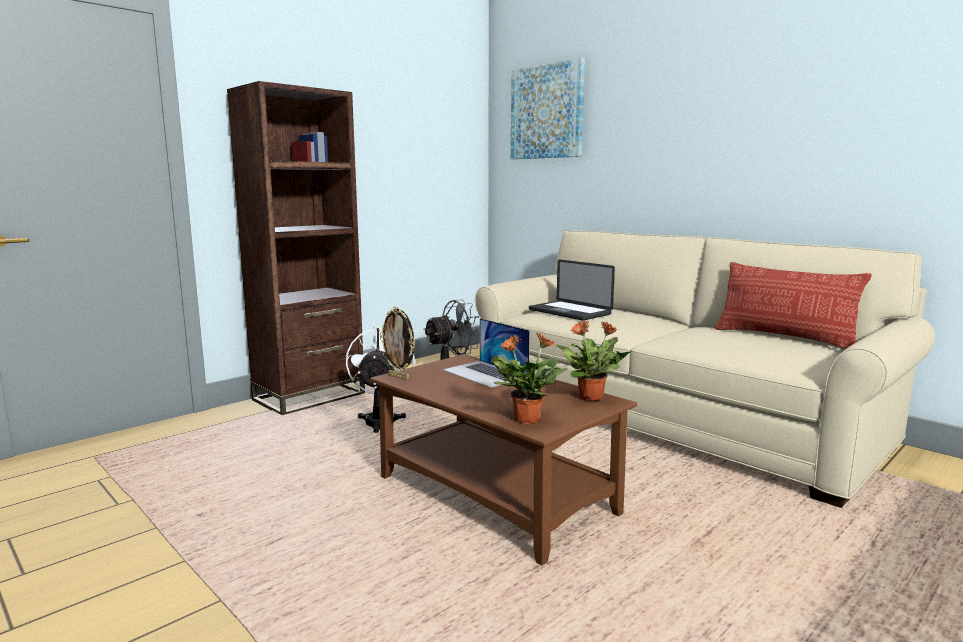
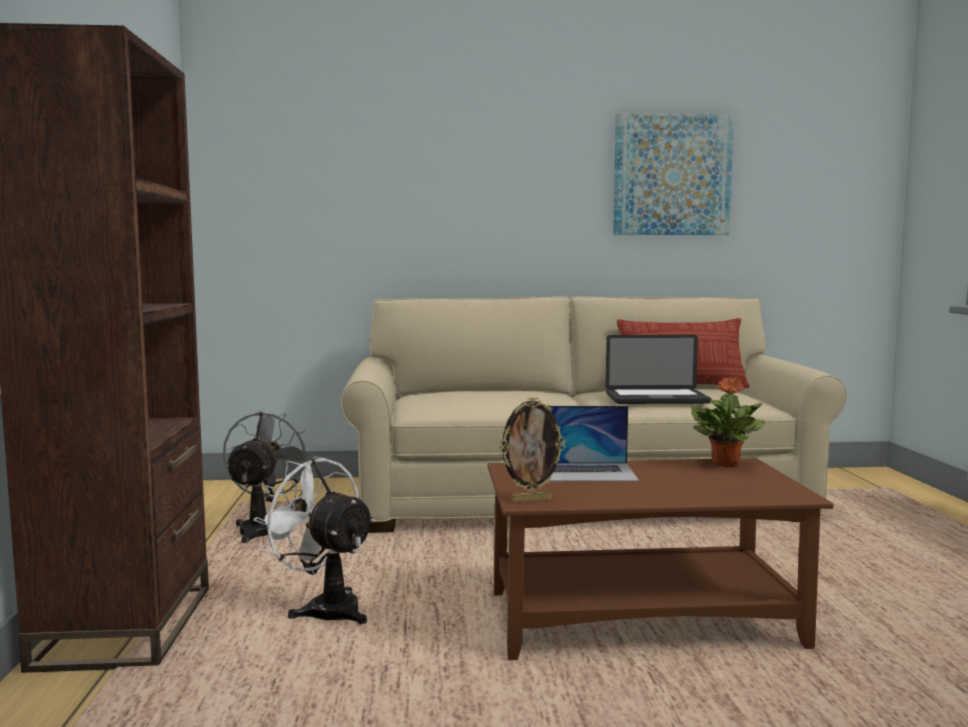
camera: 50 degrees left, 5 degrees down
potted plant [491,333,568,424] -> none
picture [511,58,585,159] -> picture moved to [613,113,734,235]
laptop [529,260,615,321] -> laptop moved to [606,335,712,404]

